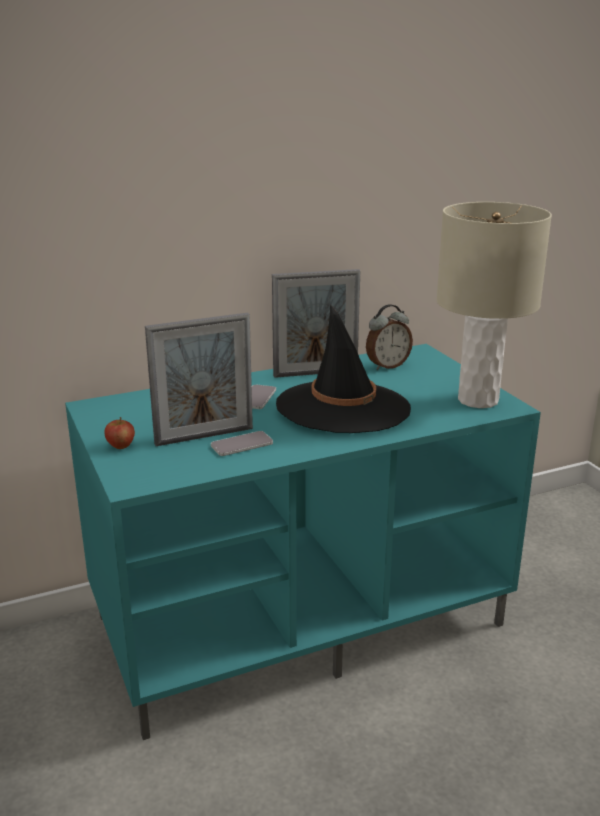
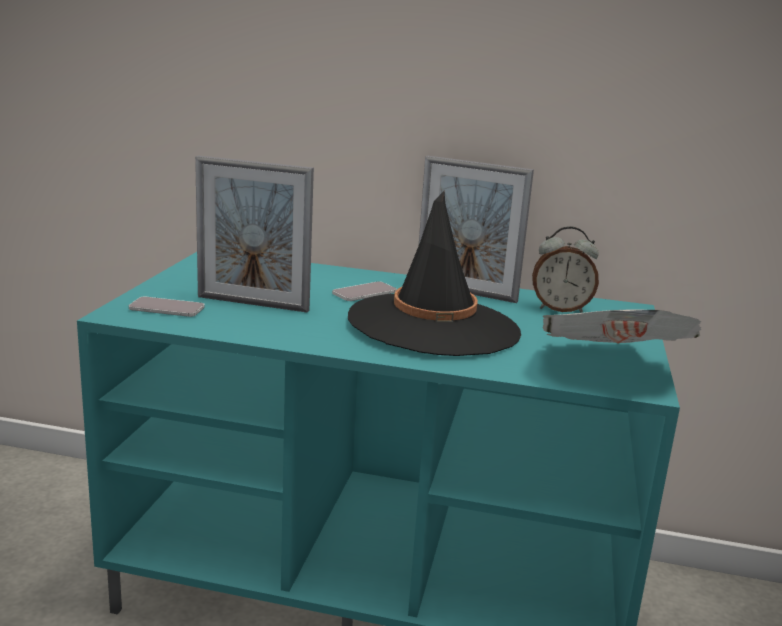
camera: 35 degrees right, 5 degrees down
apple [104,417,135,449] -> none
phone [211,431,273,456] -> phone moved to [129,297,204,317]
beige table lamp [436,202,552,408] -> newspaper [543,309,701,344]

